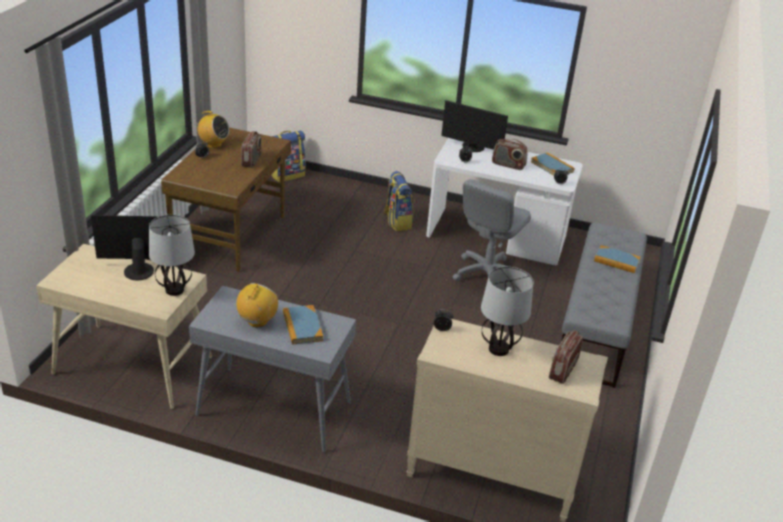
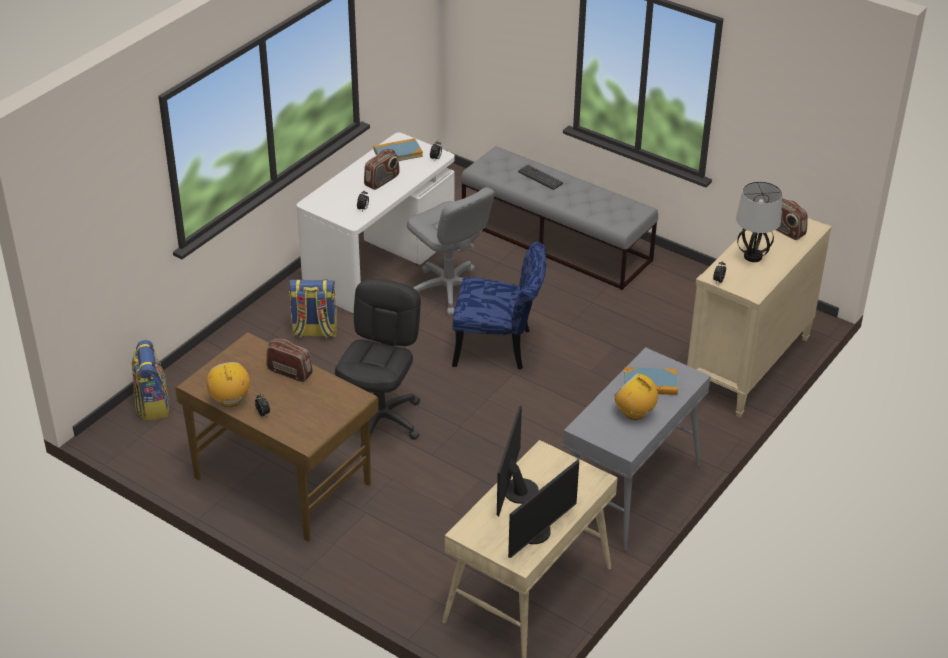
camera: 70 degrees left, 5 degrees up
table lamp [149,215,195,296] -> none
radio [194,111,229,148] -> radio turned 60 degrees counterclockwise [206,362,250,407]
monitor [441,100,508,152] -> monitor moved to [508,459,579,558]
book [594,245,641,273] -> keyboard [518,165,563,190]
none -> black office chair [335,279,421,447]
none -> blue chair [452,242,547,370]

